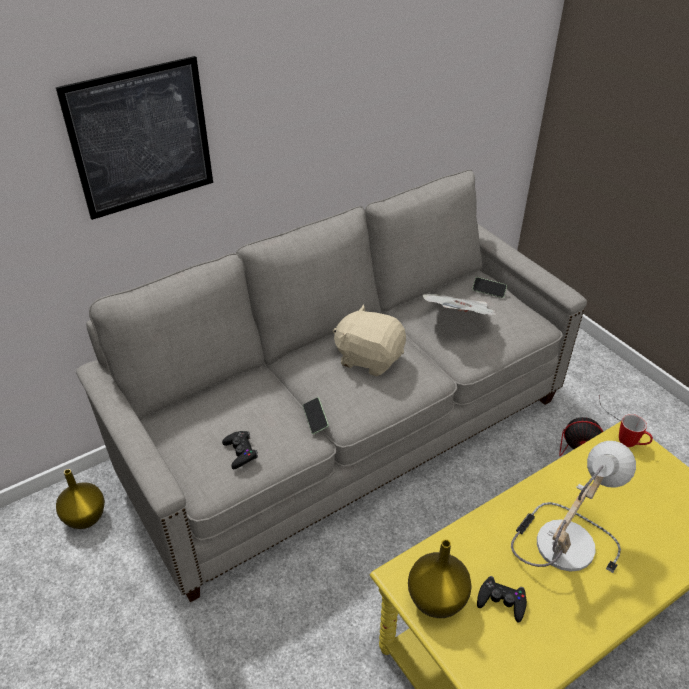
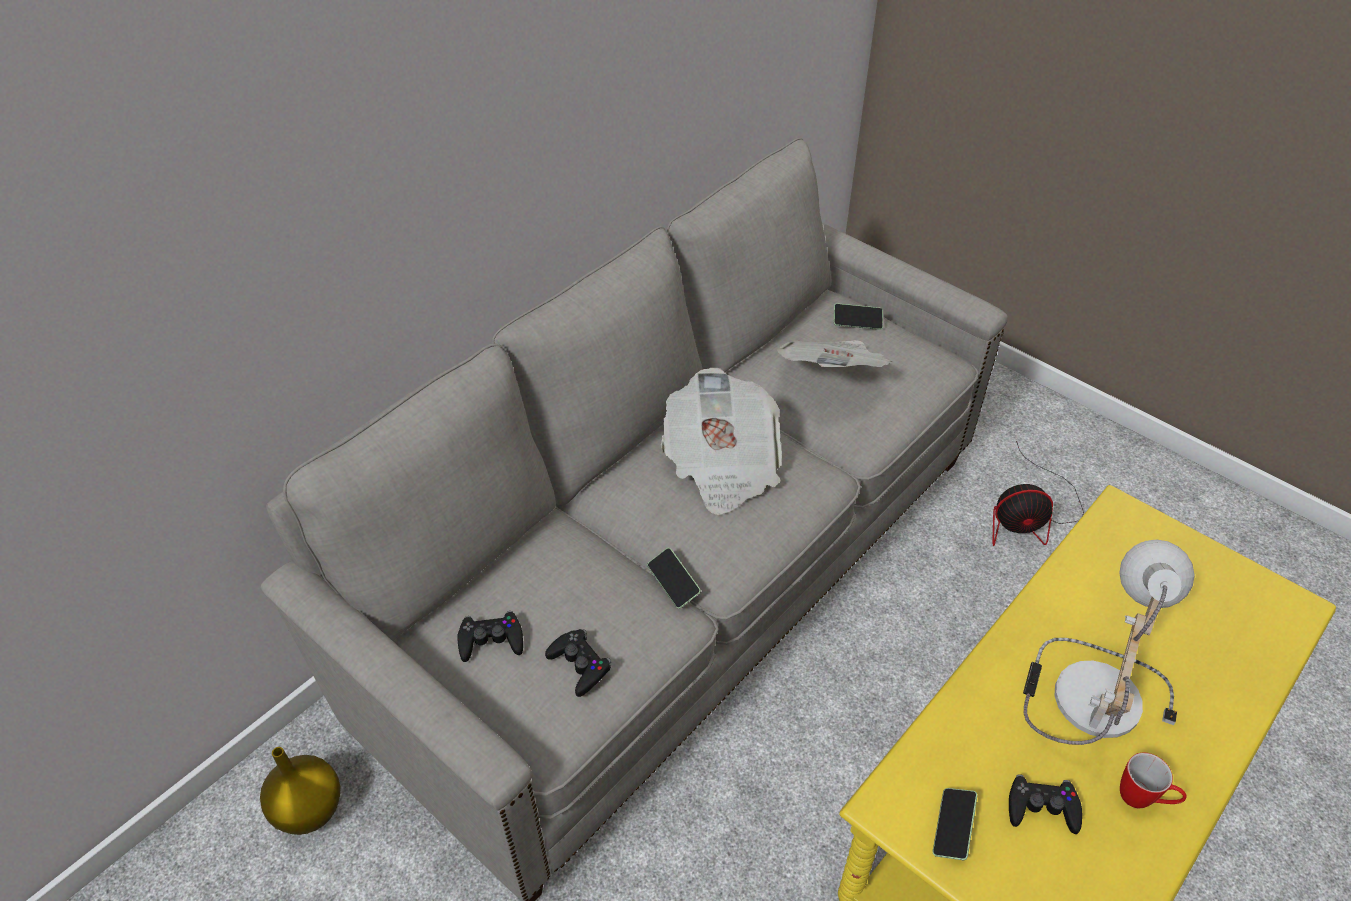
camera: 15 degrees left, 5 degrees up
picture [56,56,213,220] -> none
beige plush toy [333,304,406,376] -> newspaper [661,368,782,515]
yellow vase [408,539,472,618] -> phone [933,788,977,860]
mug [619,414,653,447] -> mug moved to [1120,753,1186,808]
none -> black game controller [458,611,523,662]

